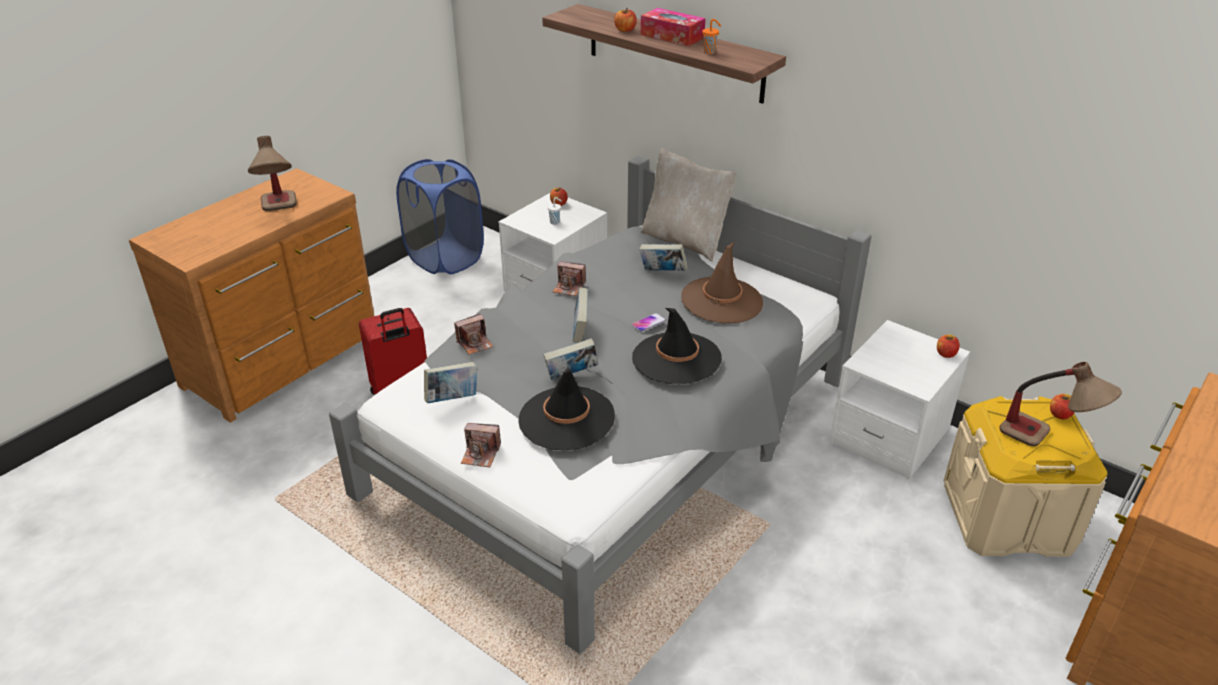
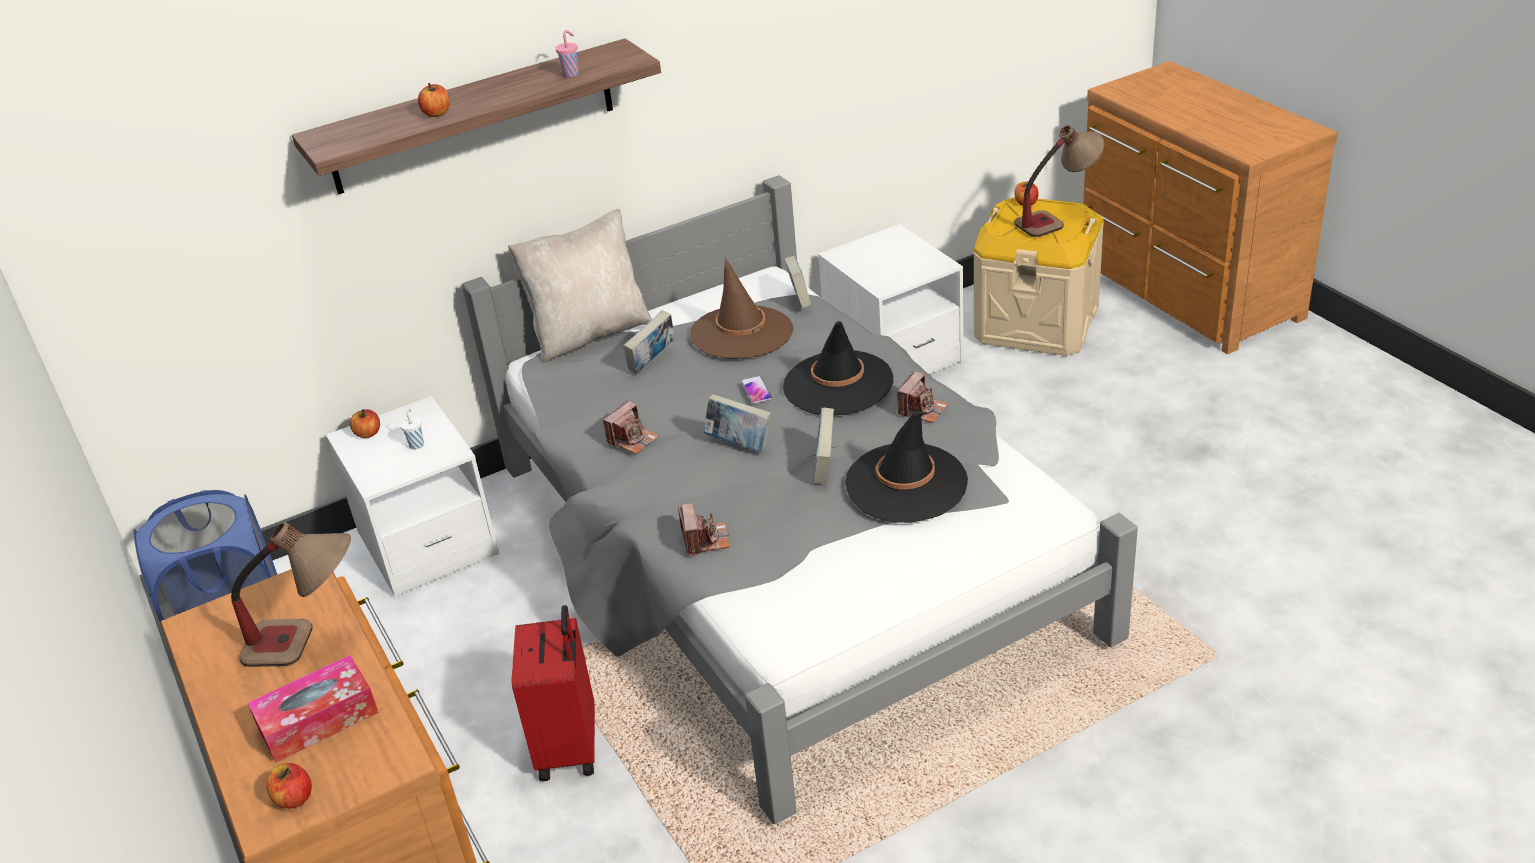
camera: 65 degrees left, 0 degrees up
book [424,362,477,403] -> book moved to [784,256,811,308]
camera [461,423,501,467] -> camera moved to [897,372,948,423]
tissue box [641,8,706,46] -> tissue box moved to [247,655,379,763]
orange cup [702,19,721,54] -> pink cup [555,30,579,78]
apple [937,334,960,358] -> apple moved to [266,763,312,809]

